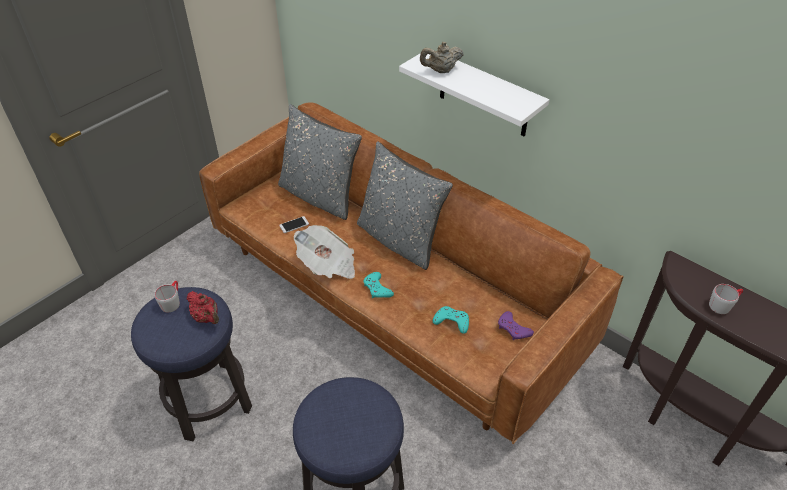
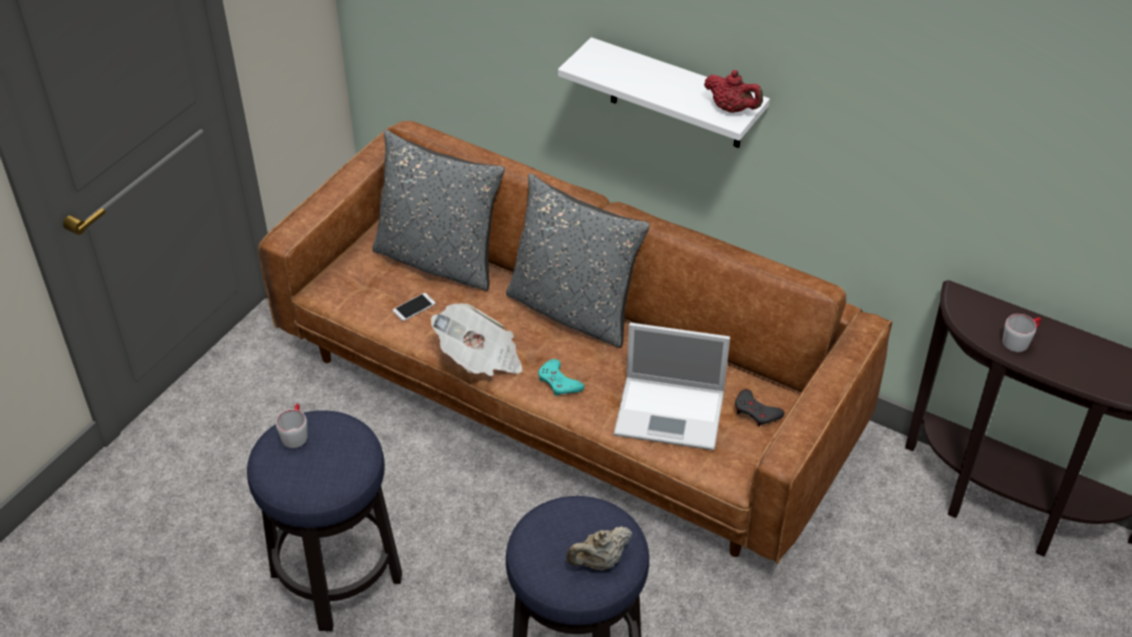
camera: 10 degrees left, 0 degrees up
red teapot [187,291,219,324] -> red teapot moved to [704,70,763,113]
beige teapot [420,42,464,73] -> beige teapot moved to [566,526,632,570]
turquoise game controller [433,306,469,334] -> laptop [614,323,730,450]
purple game controller [498,311,534,340] -> grey game controller [735,389,785,427]

